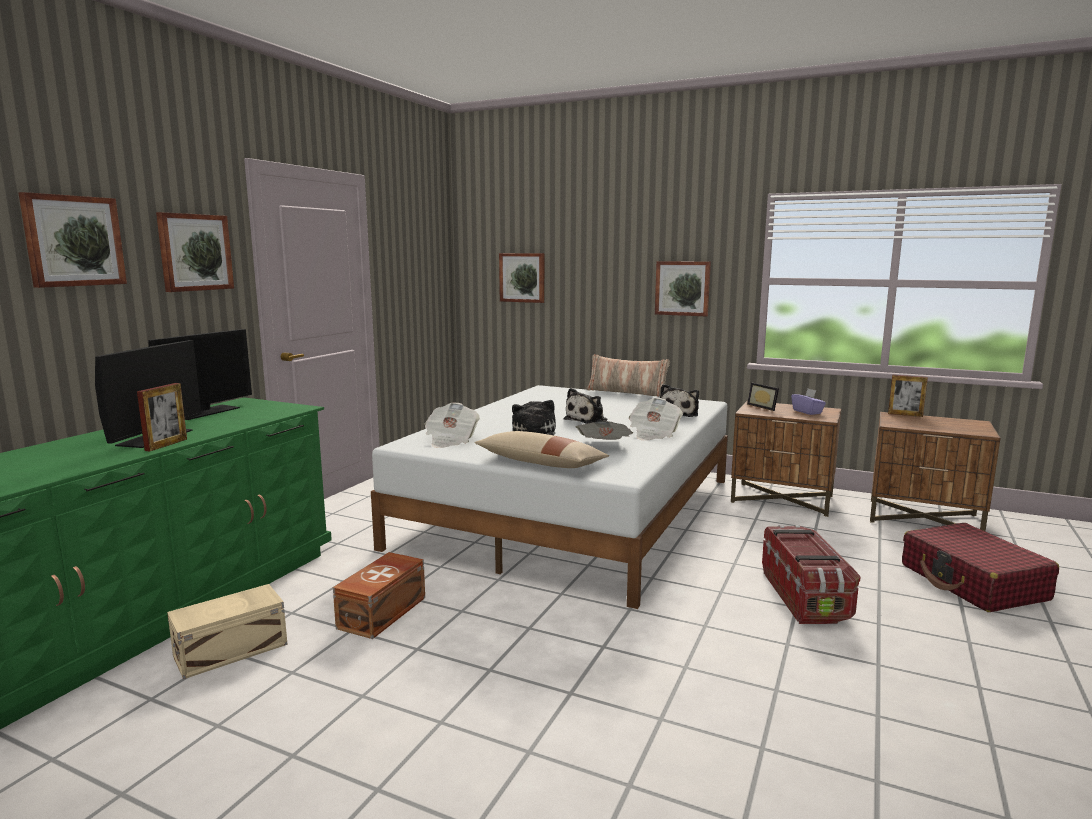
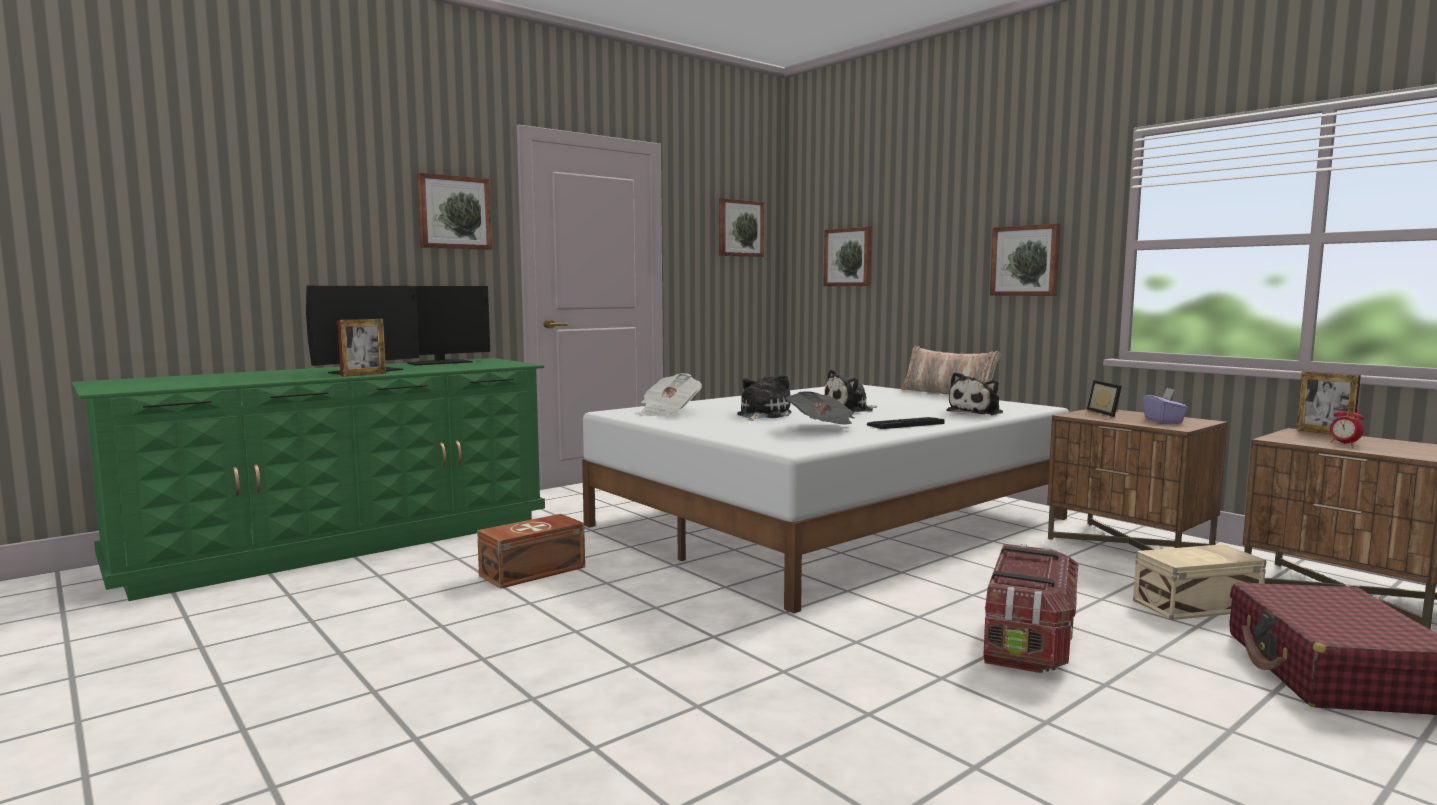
camera: 25 degrees right, 5 degrees down
picture [18,192,127,288] -> picture moved to [719,198,764,257]
beige storage box [167,584,288,679] -> beige storage box moved to [1133,544,1266,620]
beige pillow [475,431,609,468] -> none
newspaper [629,398,683,441] -> keyboard [867,417,945,429]
none -> alarm clock [1330,405,1364,446]

